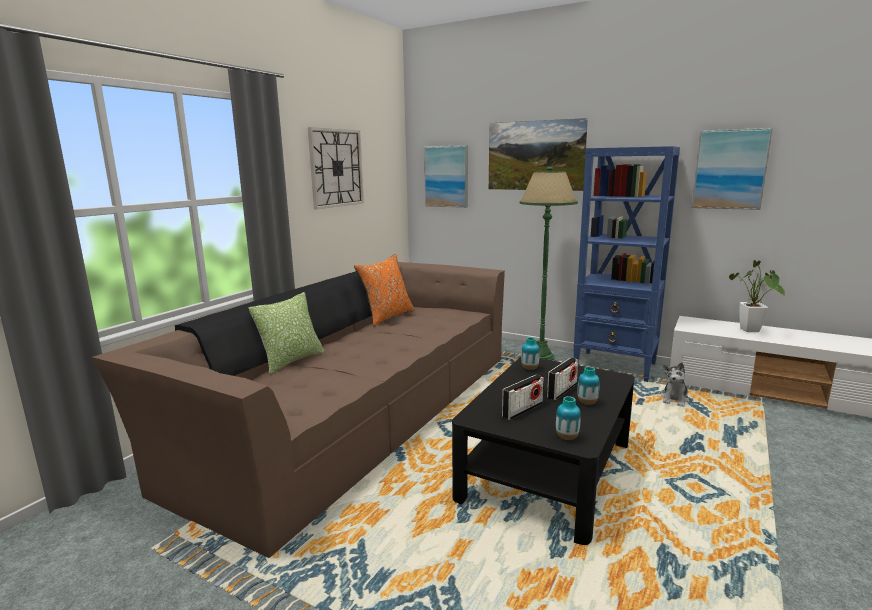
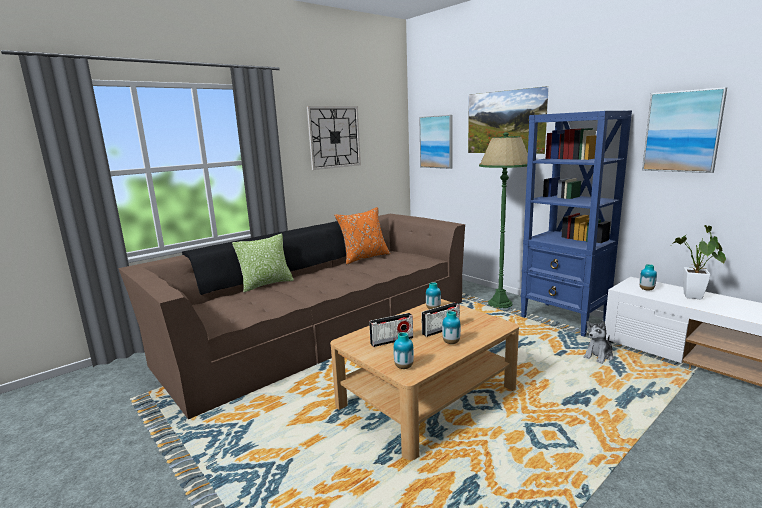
camera: 20 degrees right, 0 degrees up
black coffee table [452,357,635,545] -> beige coffee table [330,299,519,460]
none -> vase [639,264,657,291]

